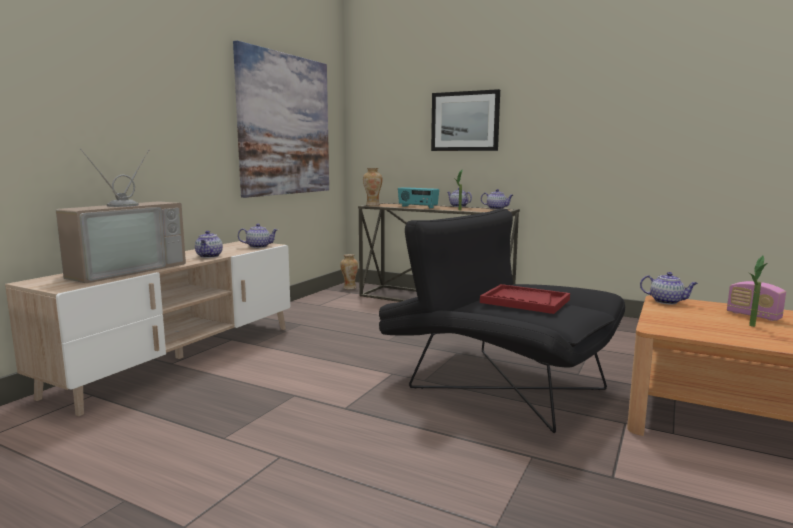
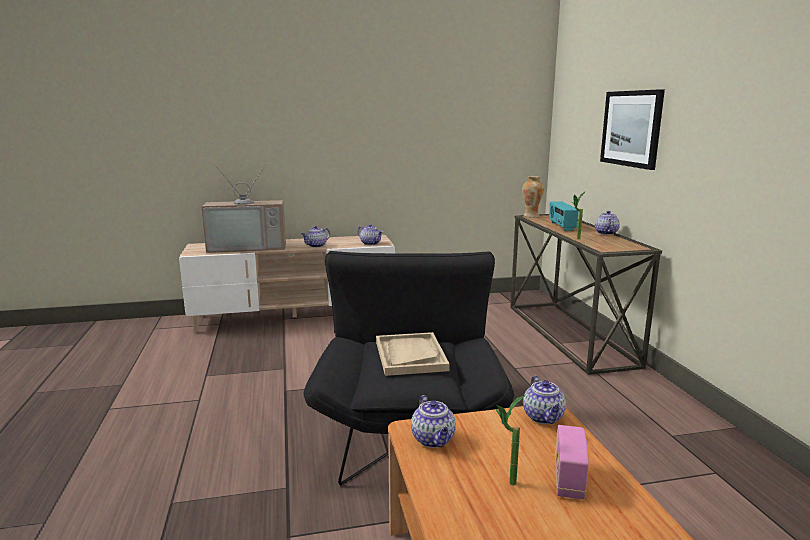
camera: 50 degrees right, 5 degrees up
picture [233,41,329,198] -> none
vase [340,254,358,289] -> none
red tray [480,284,570,314] -> beige tray [376,332,450,376]
teapot [481,189,513,209] -> teapot moved to [411,395,456,448]

